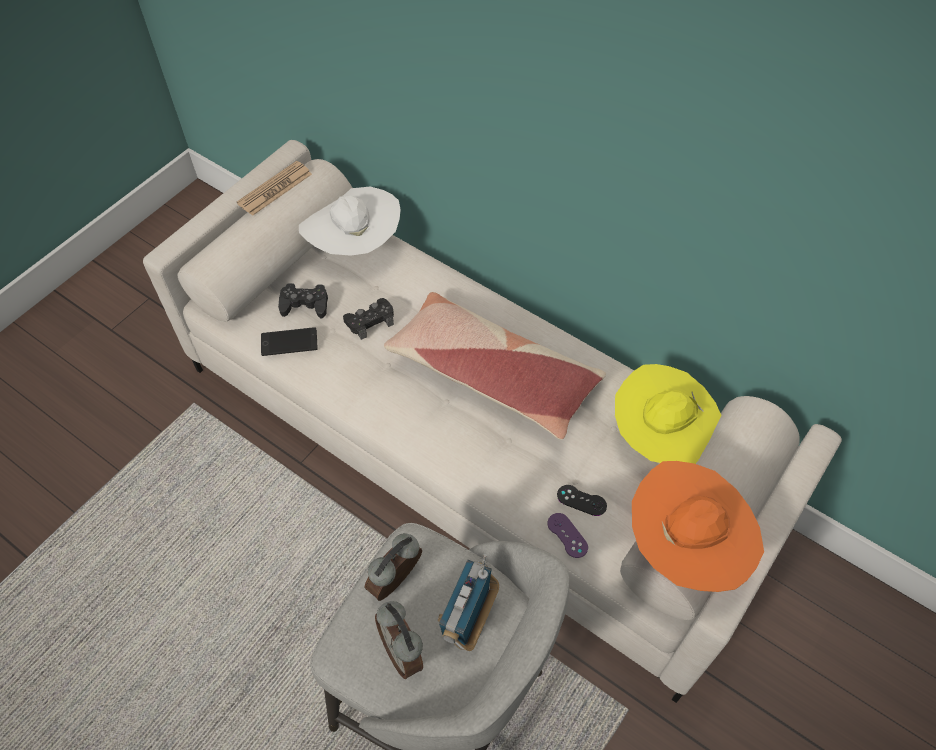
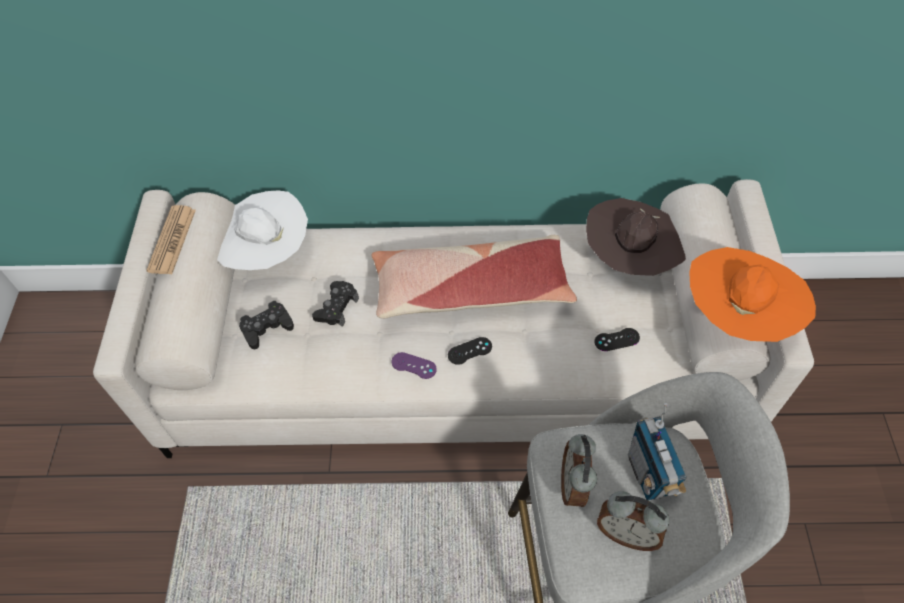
camera: 35 degrees left, 0 degrees up
phone [261,327,318,356] -> none
purple game controller [547,513,588,558] -> purple game controller moved to [391,352,437,379]
yellow hat [615,364,722,464] -> brown hat [586,198,686,276]
none -> black game controller [448,337,492,365]

